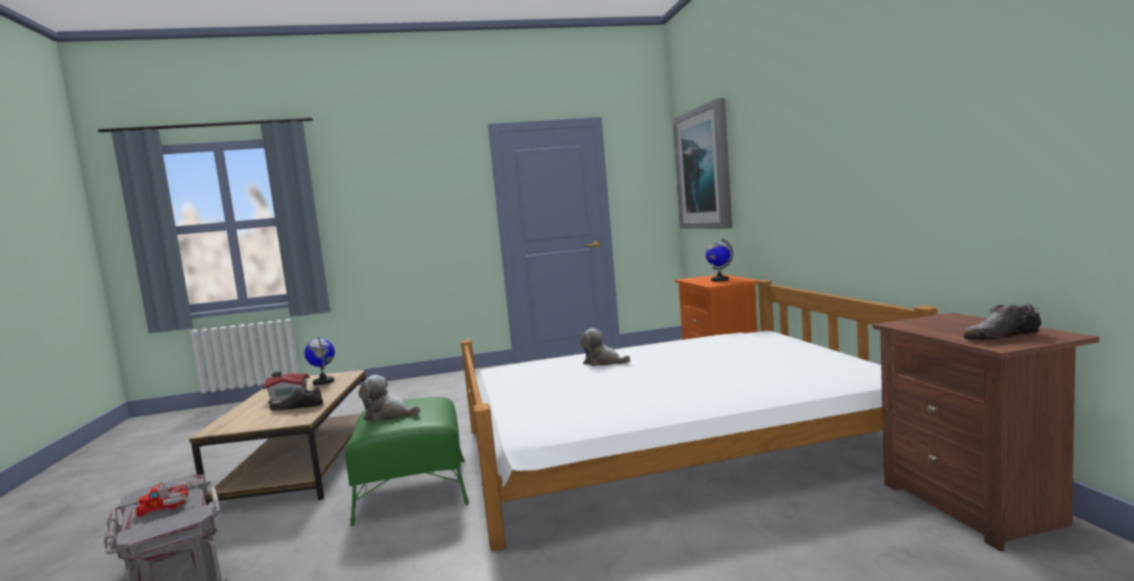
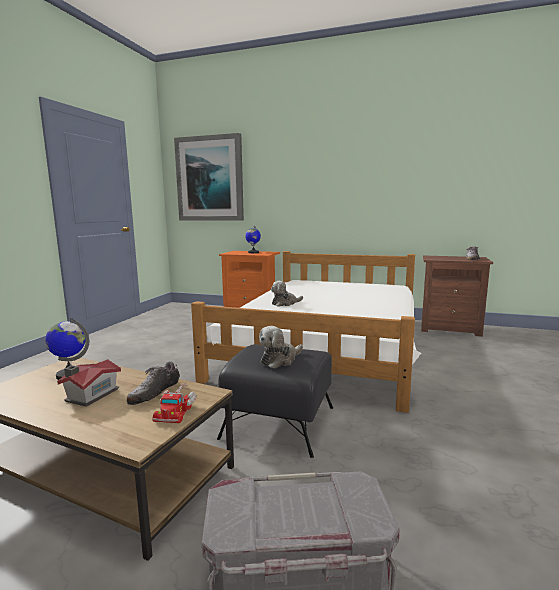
camera: 60 degrees left, 5 degrees up
toy truck [136,479,201,517] -> toy truck moved to [152,382,197,423]
green ottoman [345,397,469,526] -> black ottoman [217,344,333,458]

